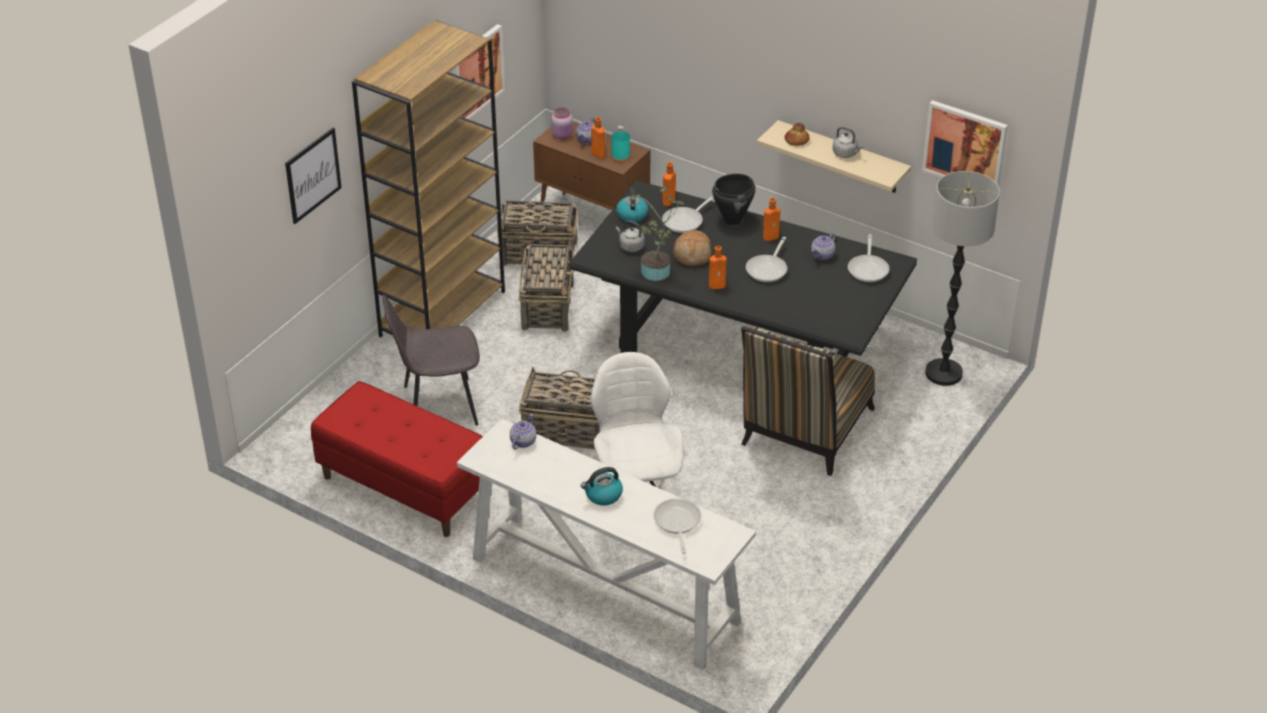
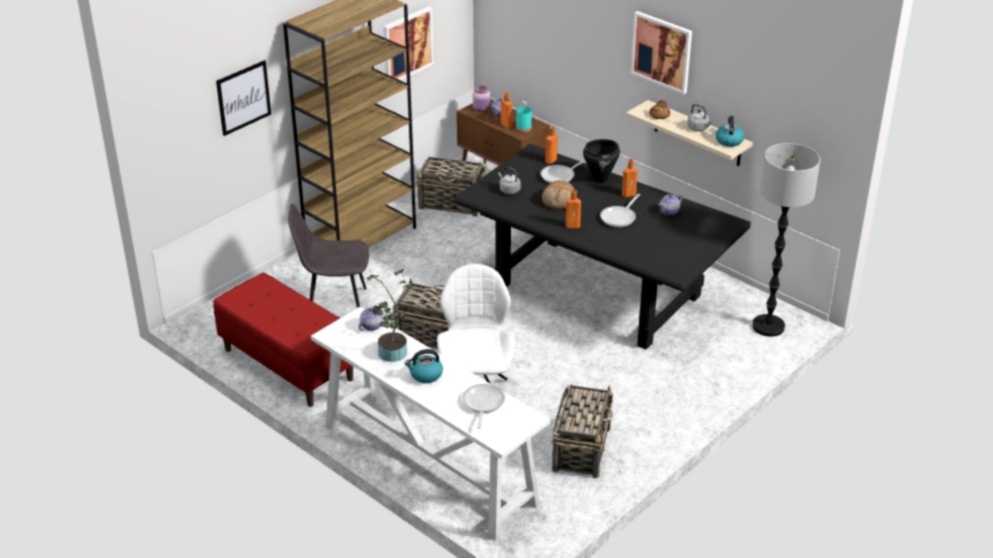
camera: 10 degrees right, 5 degrees down
basket [519,241,575,332] -> basket moved to [551,385,613,478]
kettle [616,188,648,222] -> kettle moved to [716,116,744,147]
potted plant [630,185,684,281] -> potted plant moved to [366,269,415,362]
chair [741,325,875,476] -> none
frying pan [848,234,889,282] -> none
picture [922,100,1008,186] -> picture moved to [631,11,692,94]

